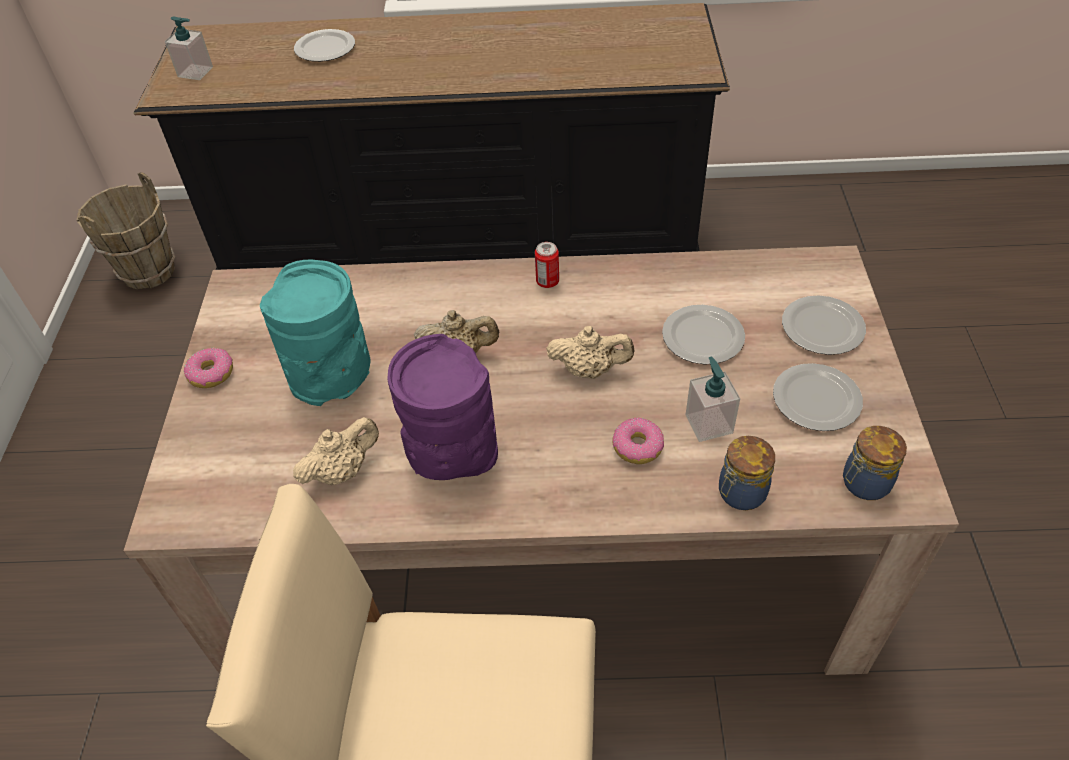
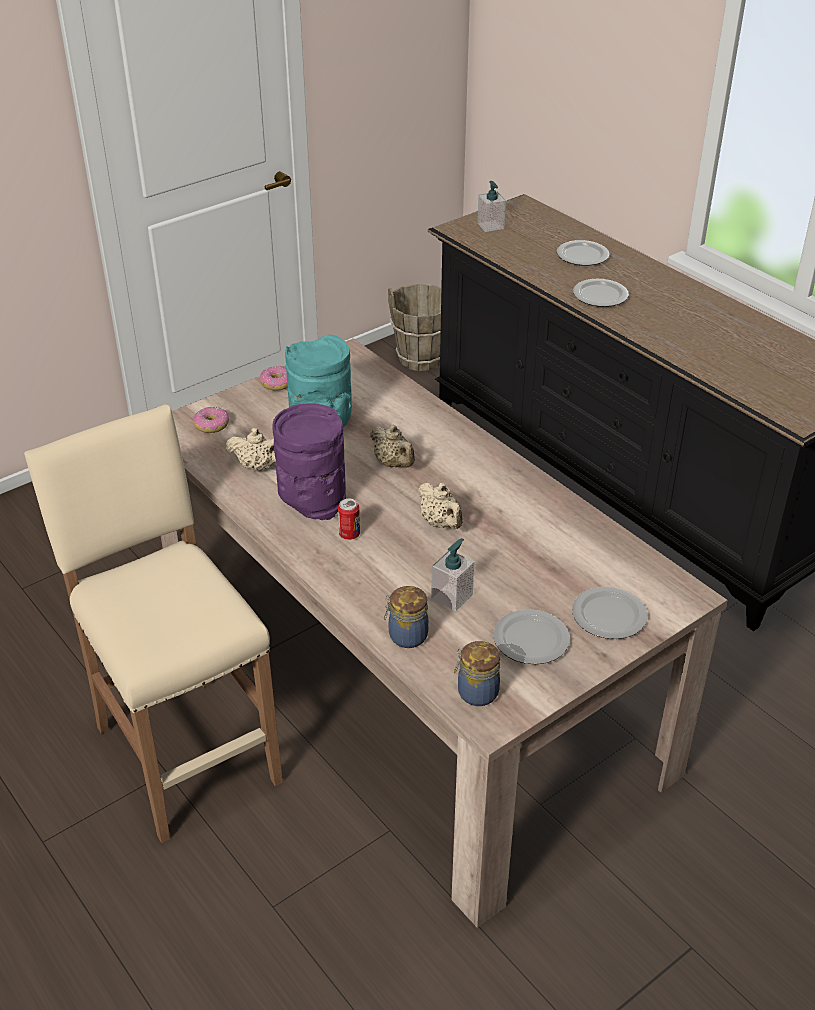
camera: 50 degrees right, 10 degrees down
can [535,242,559,288] -> can moved to [338,499,360,540]
donut [612,418,664,464] -> donut moved to [193,407,229,433]
plate [662,305,745,365] -> plate moved to [573,279,629,307]

